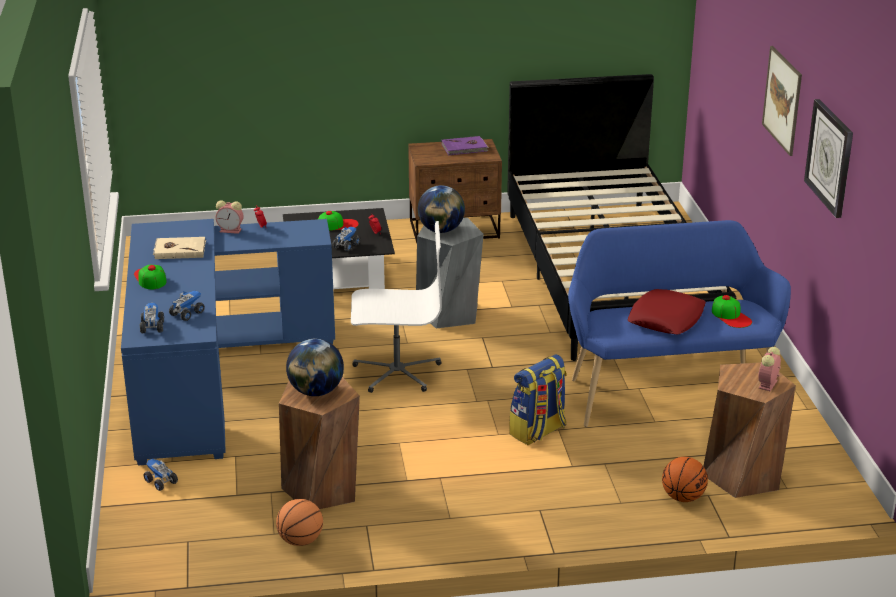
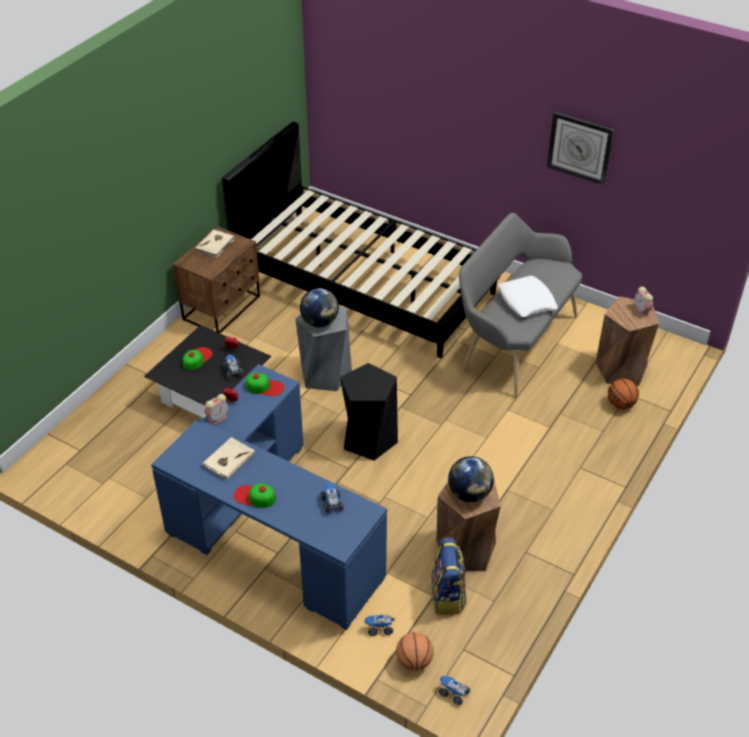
camera: 50 degrees left, 15 degrees up
toy truck [140,303,164,333] -> toy truck moved to [439,676,470,705]
basketball [276,499,323,546] -> basketball moved to [396,632,434,671]
white office chair [351,221,442,393] -> black stool [340,363,398,461]
purple book [441,136,489,155] -> beige book [195,229,236,258]
backpack [509,354,567,445] -> backpack moved to [431,538,466,615]
blue bench [568,220,791,427] -> grey bench [459,213,582,398]
red pillow [627,289,706,334] -> white pillow [498,276,558,317]
cap [712,295,752,328] -> cap moved to [246,373,284,396]
picture [762,46,802,156] -> none

